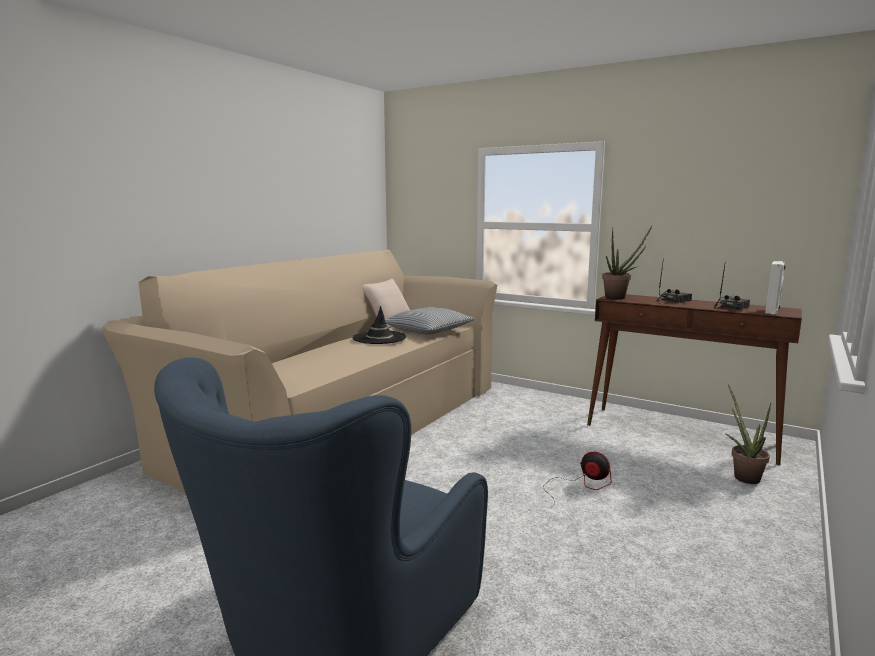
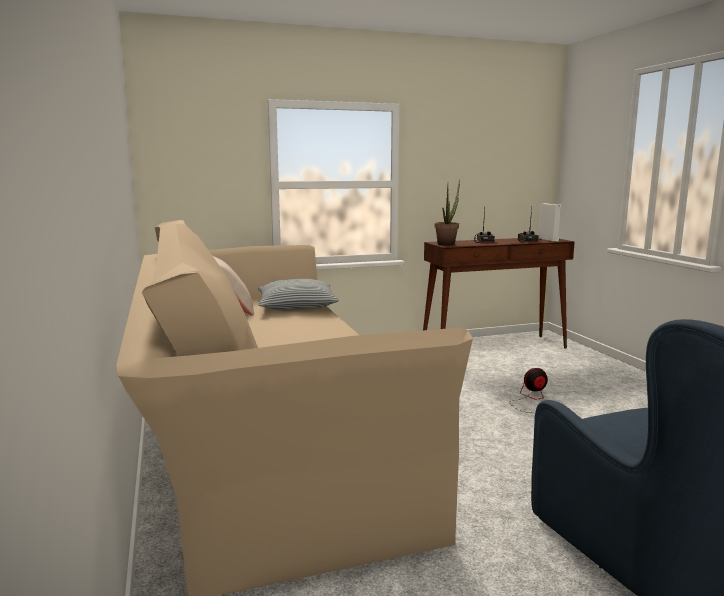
camera: 50 degrees left, 0 degrees up
black hat [352,306,406,344] -> none
potted plant [726,384,771,484] -> none

